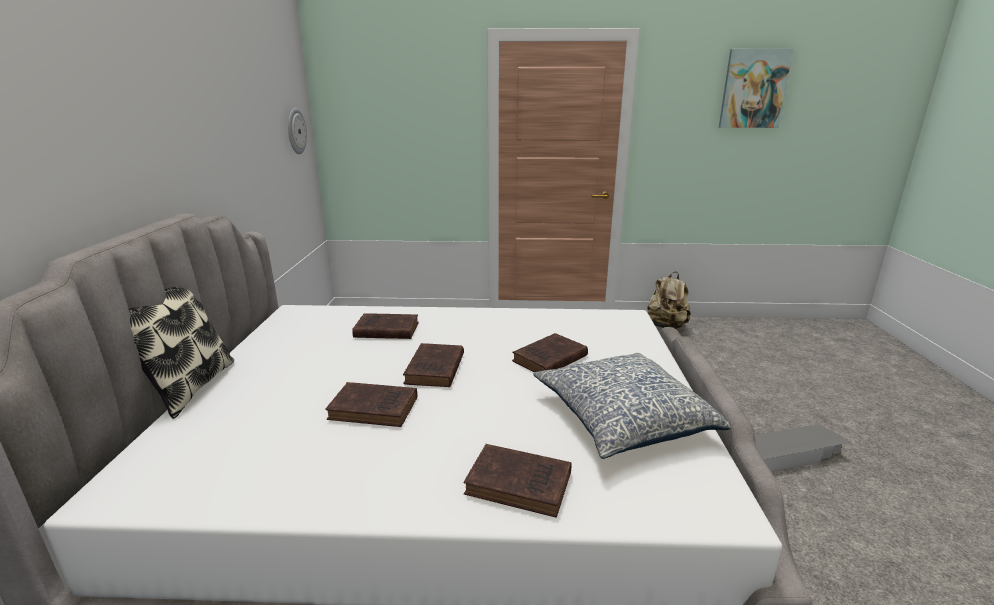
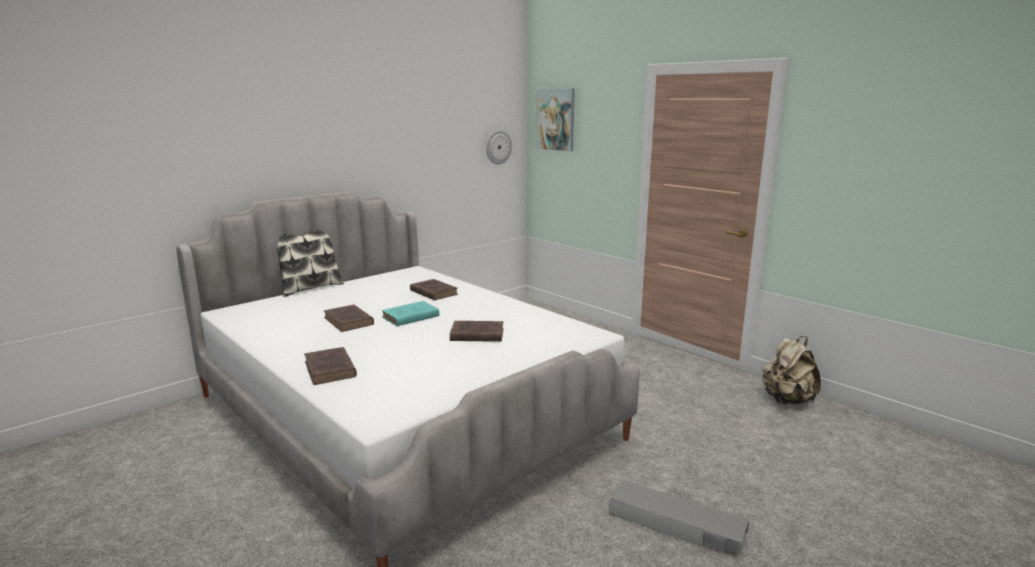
camera: 45 degrees right, 5 degrees down
brown book [403,343,464,387] -> turquoise book [382,301,439,326]
pillow [533,353,731,459] -> none
picture [719,49,794,128] -> picture moved to [536,88,575,151]

